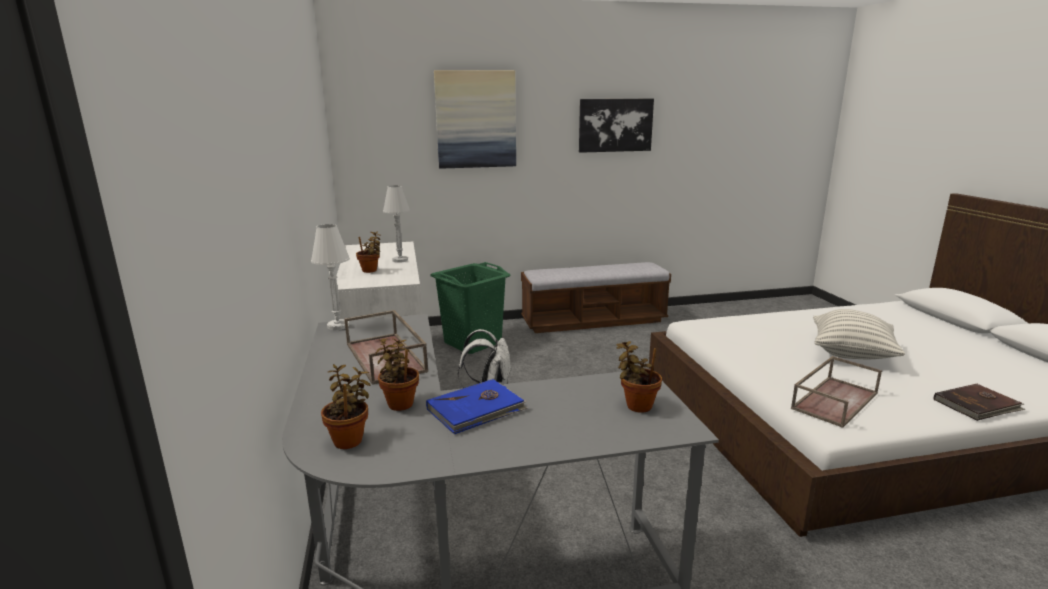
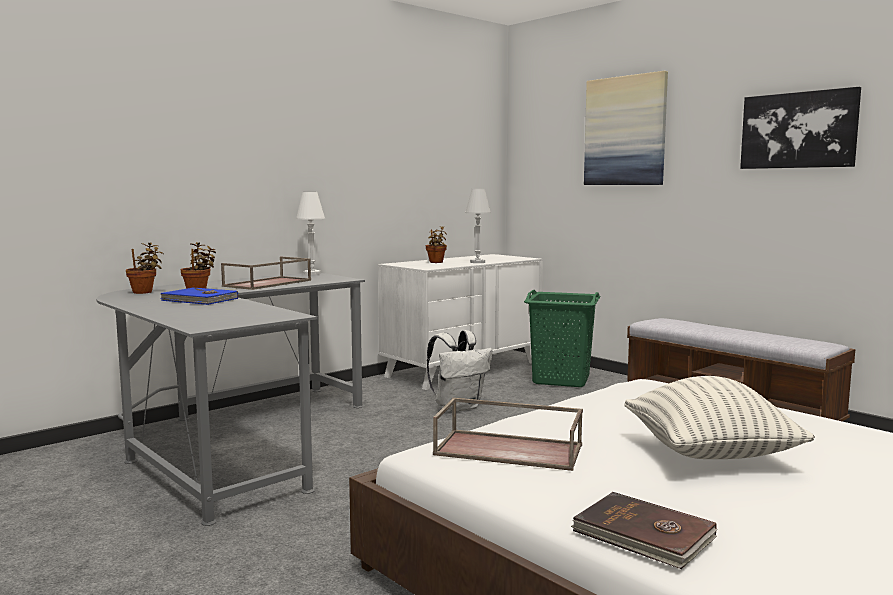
camera: 60 degrees right, 10 degrees down
potted plant [617,341,662,413] -> none

